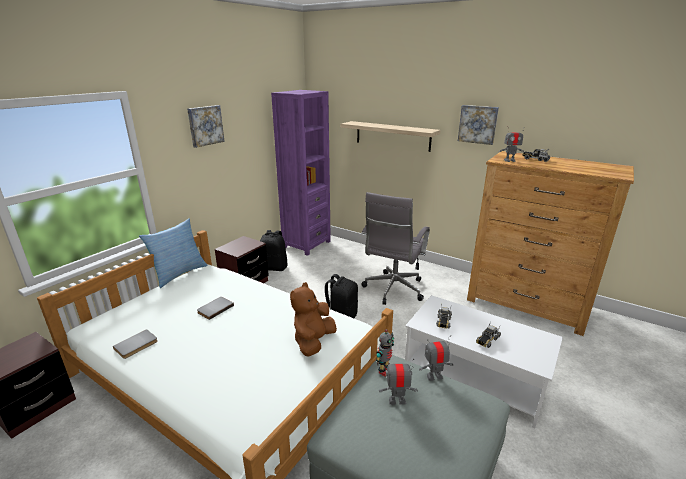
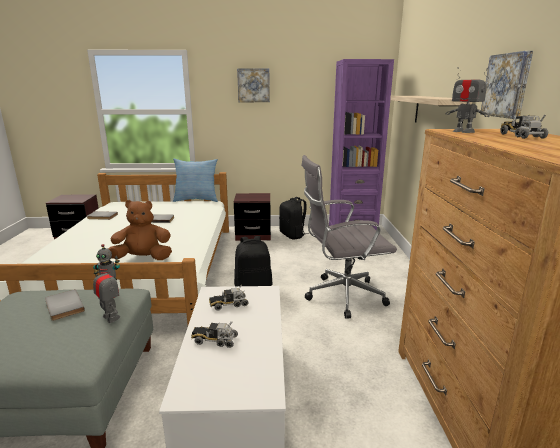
camera: 55 degrees right, 5 degrees down
toy robot [379,359,418,405] -> grey book [45,289,85,321]

